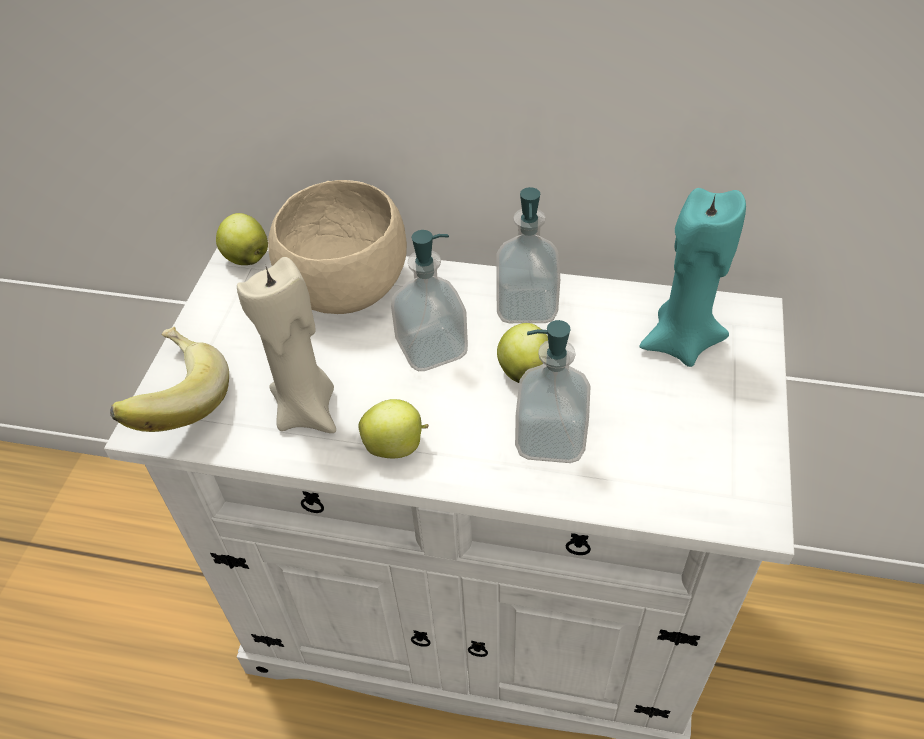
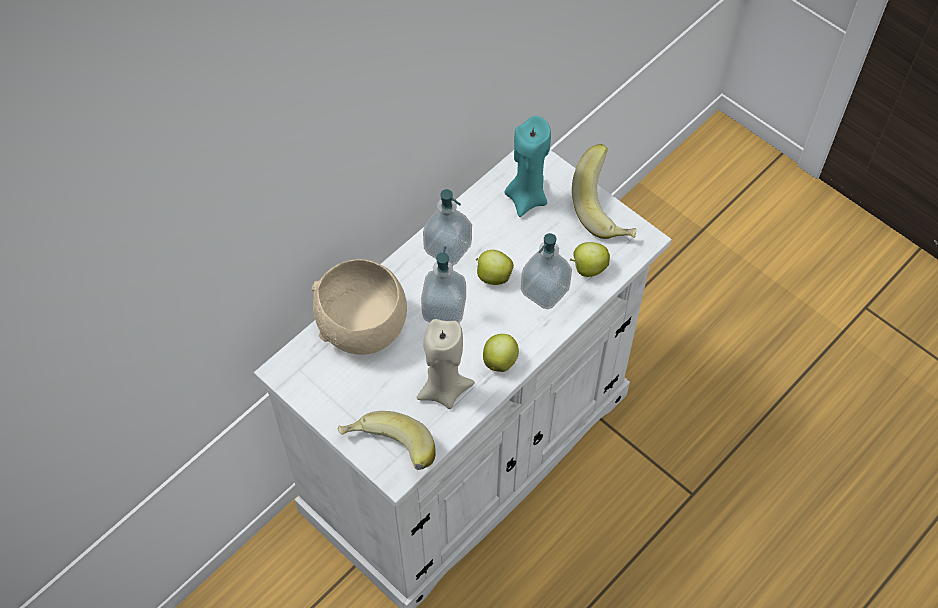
camera: 60 degrees left, 10 degrees up
apple [216,213,268,265] -> apple moved to [570,242,610,277]
none -> banana [572,144,636,239]

